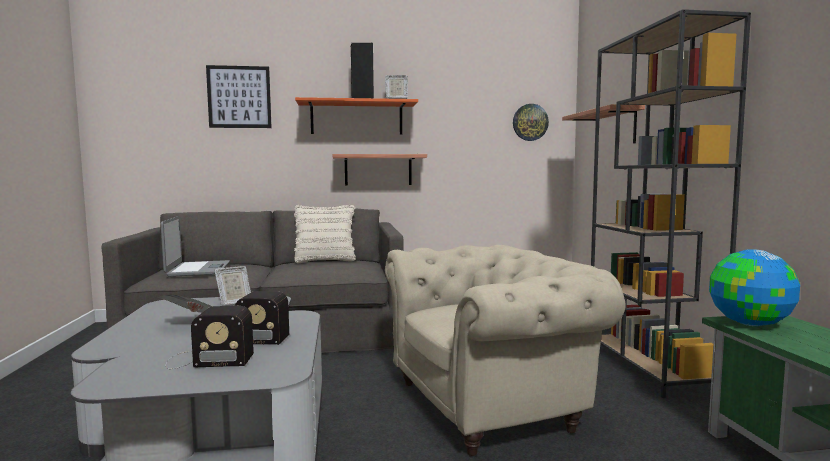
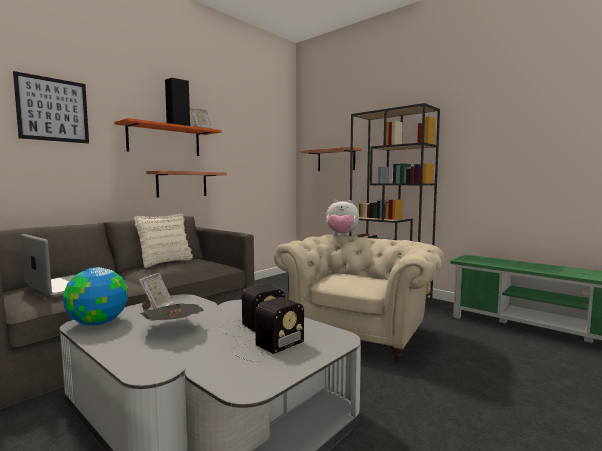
camera: 40 degrees left, 0 degrees up
wall clock [513,104,549,141] -> none
globe [709,249,800,326] -> globe moved to [63,267,128,326]
none -> plush toy [326,200,359,236]

